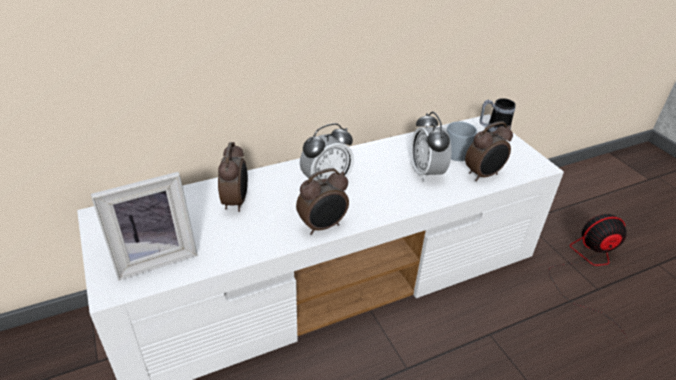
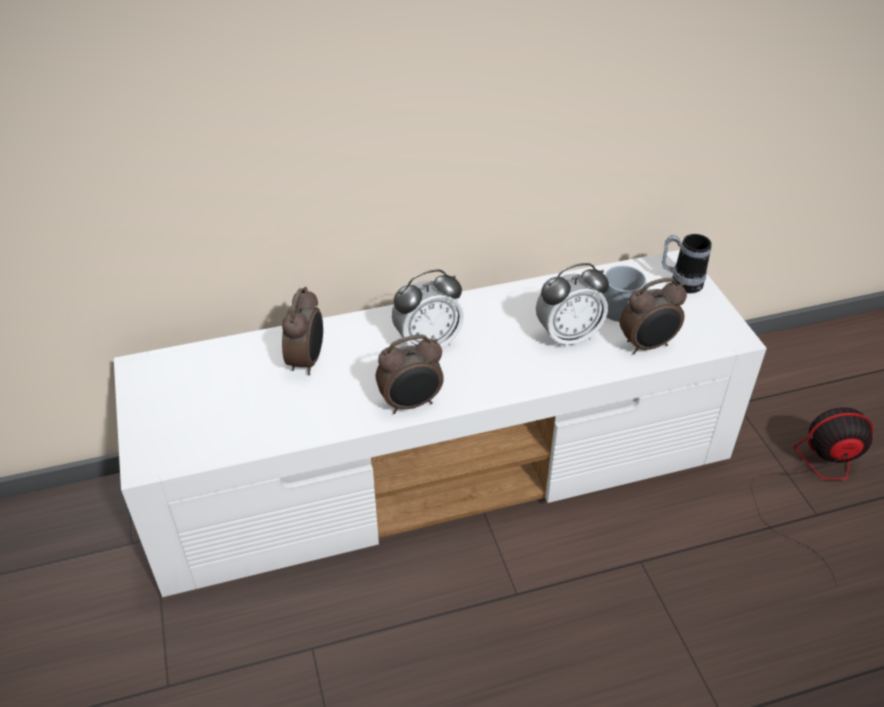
camera: 10 degrees right, 5 degrees up
picture frame [90,172,197,280] -> none
alarm clock [411,112,452,182] -> alarm clock turned 105 degrees counterclockwise [536,263,609,348]

